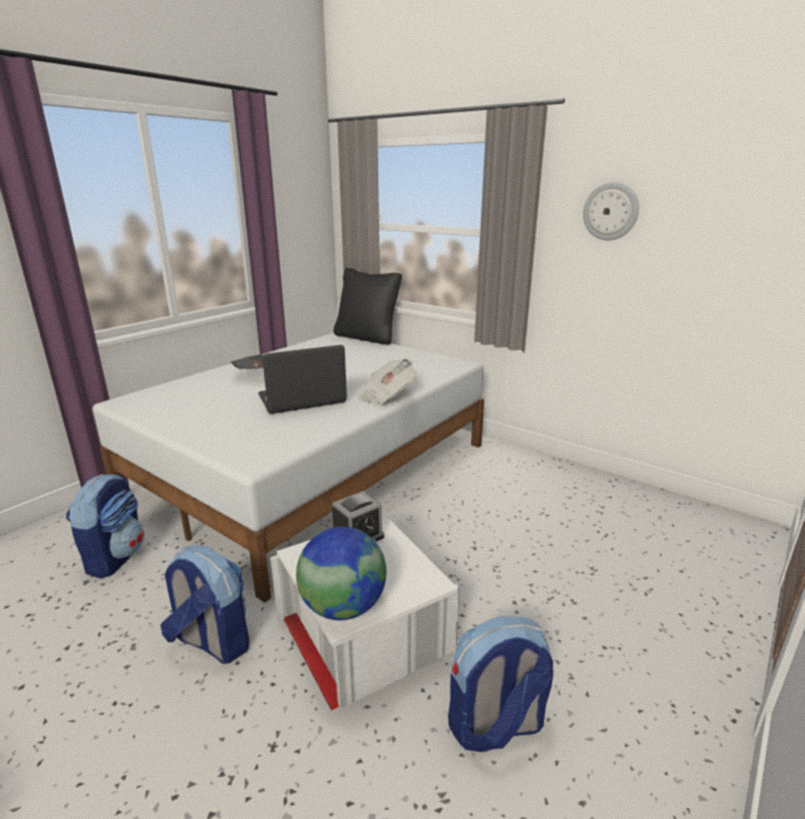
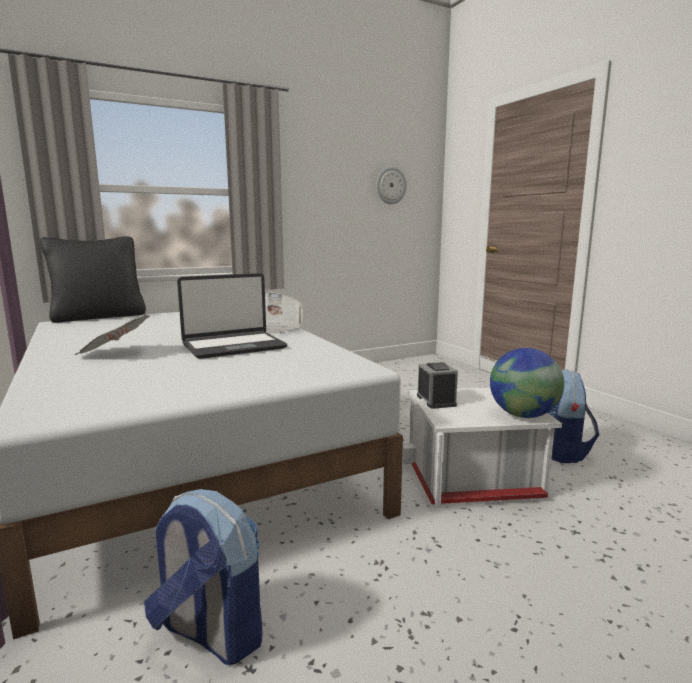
camera: 65 degrees left, 10 degrees down
backpack [160,545,249,664] -> none
laptop [258,345,347,414] -> laptop turned 120 degrees counterclockwise [177,273,287,359]
wall clock [583,182,639,240] -> wall clock moved to [376,166,407,204]

